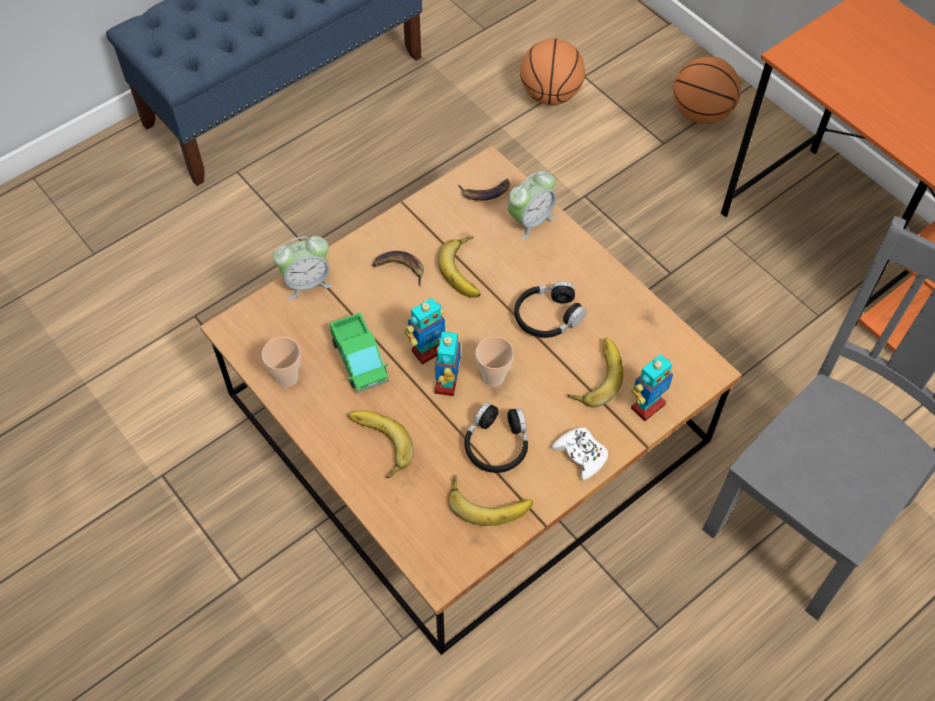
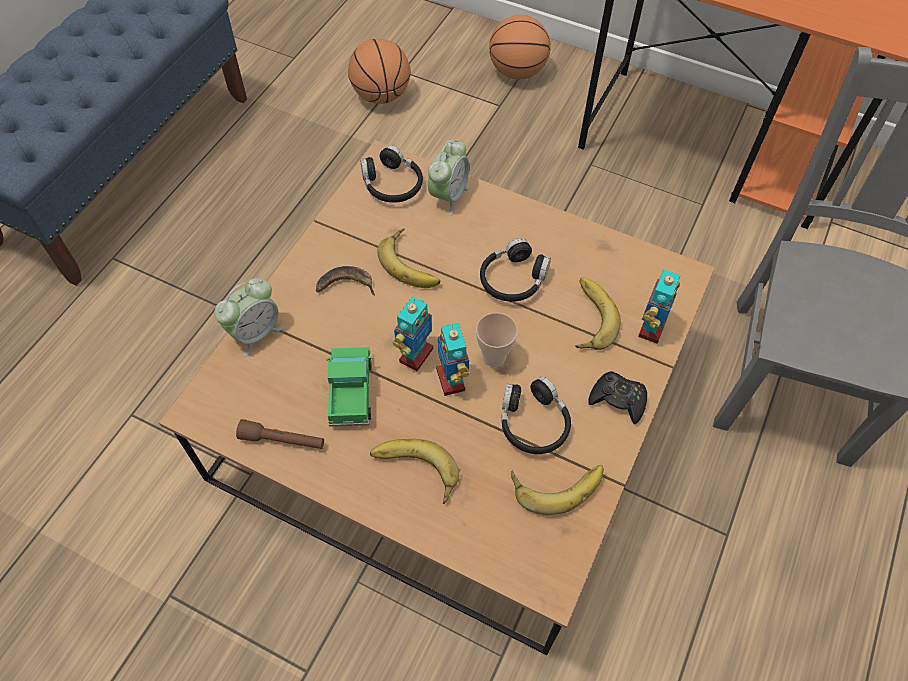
camera: 25 degrees left, 0 degrees up
cup [262,337,301,387] -> brown flashlight [236,419,324,449]
toy truck [330,312,390,393] -> toy truck turned 135 degrees counterclockwise [326,347,374,427]
banana [458,179,510,201] -> black headphones [360,145,423,203]
white game controller [552,427,608,481] -> black game controller [588,371,647,424]

